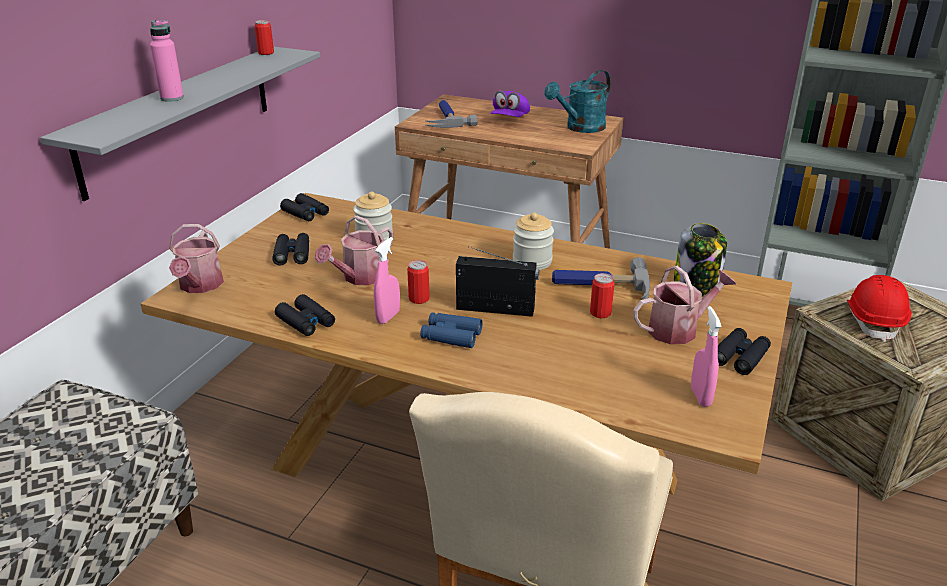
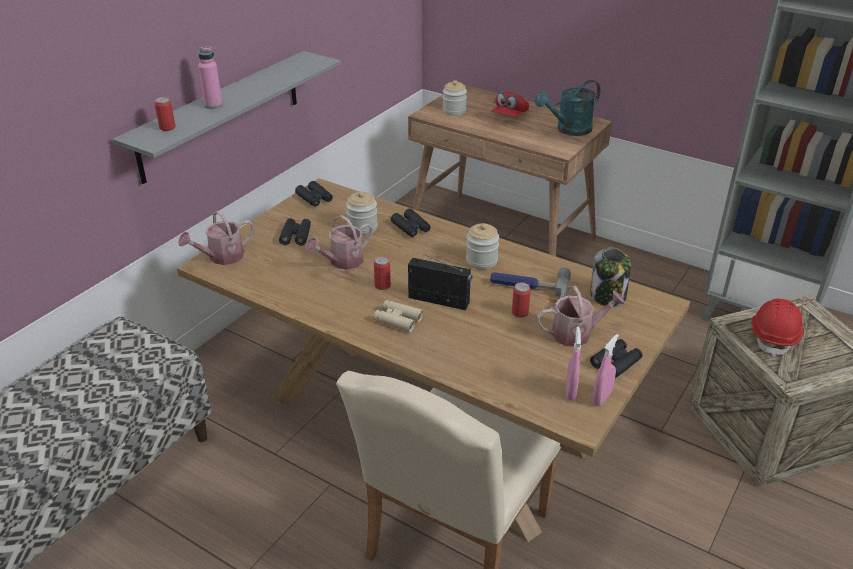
camera: 10 degrees right, 5 degrees up
watering can [169,224,224,293] -> watering can turned 45 degrees clockwise [178,211,254,265]
can [254,20,274,55] -> can moved to [155,97,176,131]
black binoculars [275,294,335,336] -> black binoculars moved to [391,209,431,237]
pink spray bottle [374,237,400,324] -> pink spray bottle moved to [592,334,619,406]
blue binoculars [420,312,483,348] -> beige binoculars [373,300,423,332]
hammer [425,100,478,128] -> jar [443,80,467,116]
purple cap [490,91,530,117] -> red cap [492,91,529,117]

